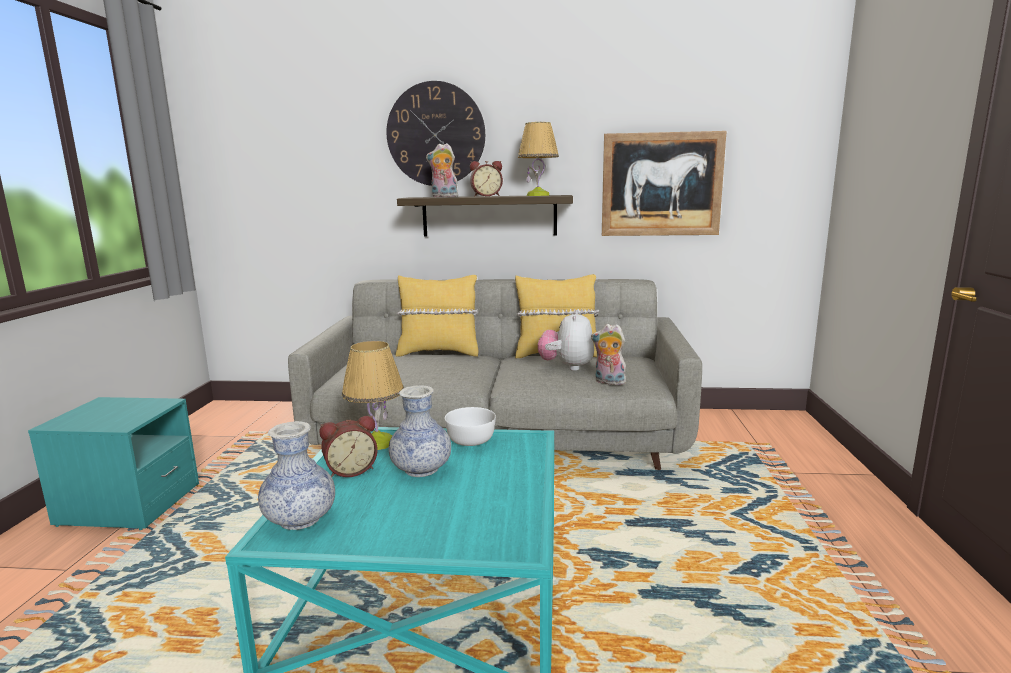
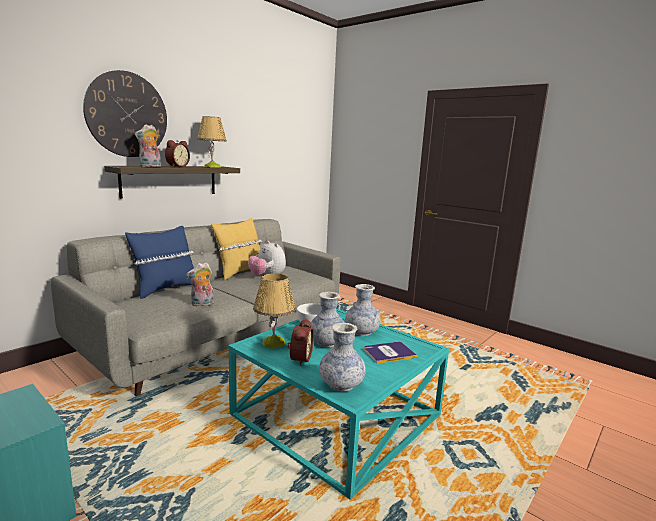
camera: 55 degrees left, 0 degrees up
yellow pillow [396,275,478,357] -> blue pillow [125,226,194,299]
plush toy [591,324,628,385] -> plush toy moved to [186,262,214,307]
picture [602,131,727,236] -> none
none -> vase [345,284,381,336]
none -> book [364,342,417,364]

